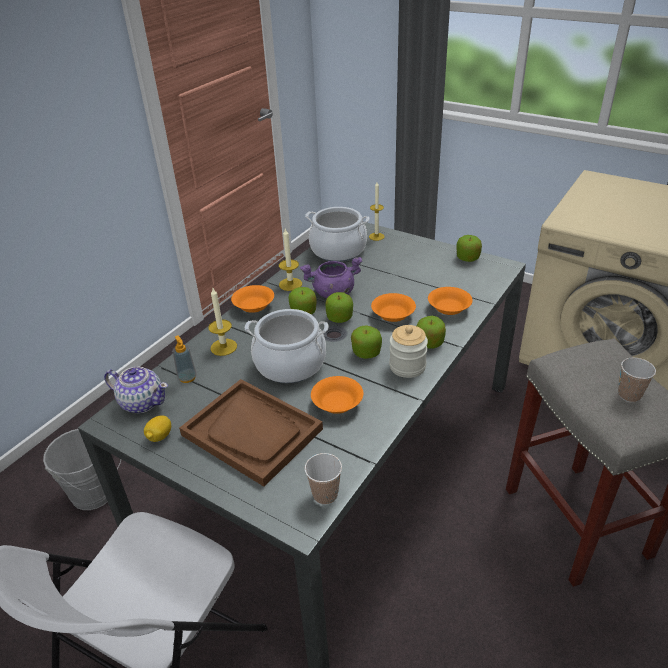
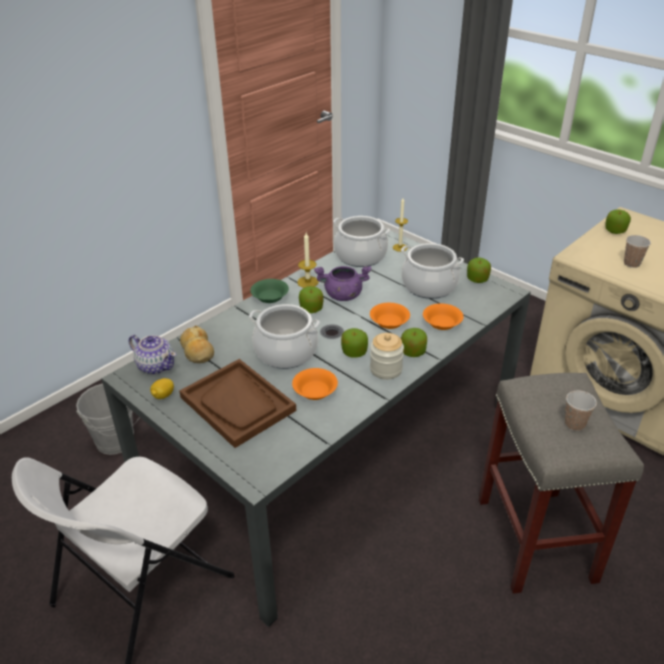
camera: 10 degrees right, 0 degrees up
soap dispenser [172,335,197,383] -> bread [180,325,214,363]
candle [208,288,237,356] -> none
orange bowl [231,285,274,313] -> green bowl [250,279,289,303]
cup [305,453,342,505] -> cup moved to [624,235,651,268]
apple [326,292,353,323] -> apple moved to [605,209,631,234]
none -> cooking pot [401,243,464,299]

